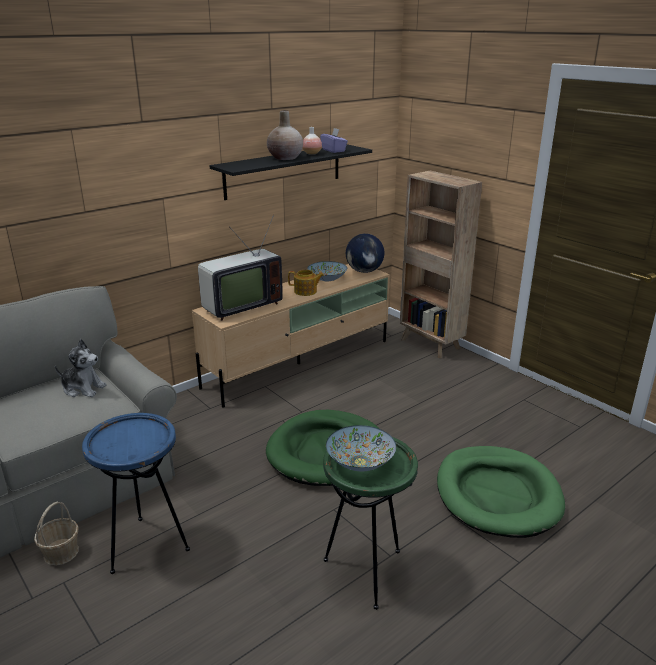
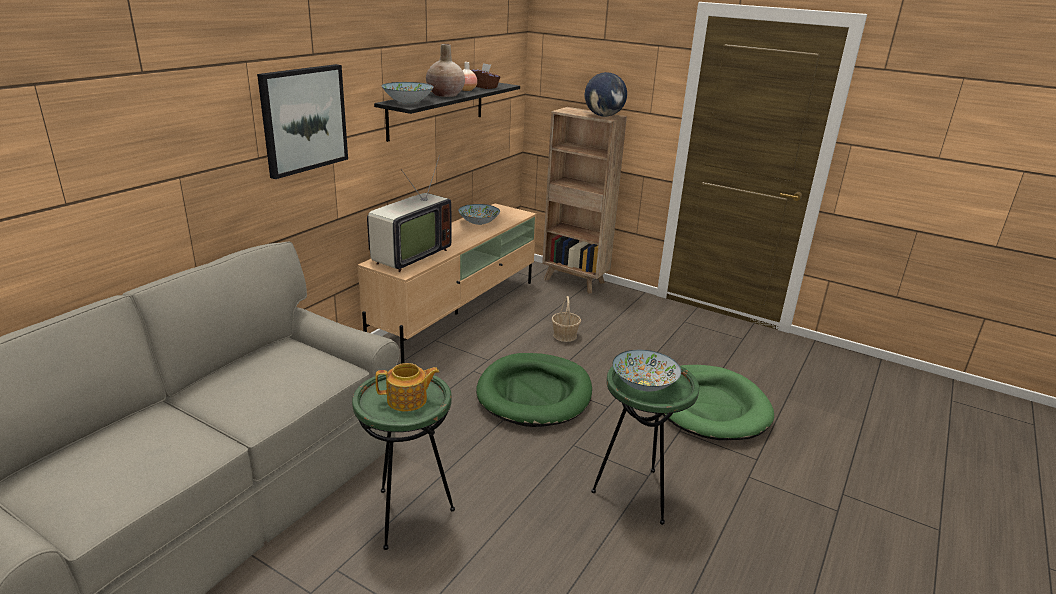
camera: 20 degrees left, 0 degrees up
basket [34,501,79,566] -> basket moved to [551,296,581,342]
plush toy [55,339,107,397] -> none
blue side table [82,413,190,574] -> green side table [352,374,455,550]
teapot [288,270,324,296] -> teapot moved to [375,363,439,412]
purple tissue box [320,128,348,153] -> brown tissue box [471,63,500,89]
globe [346,234,385,273] -> globe moved to [585,72,627,117]
none -> picture [257,64,348,179]
none -> bowl [381,82,434,104]

